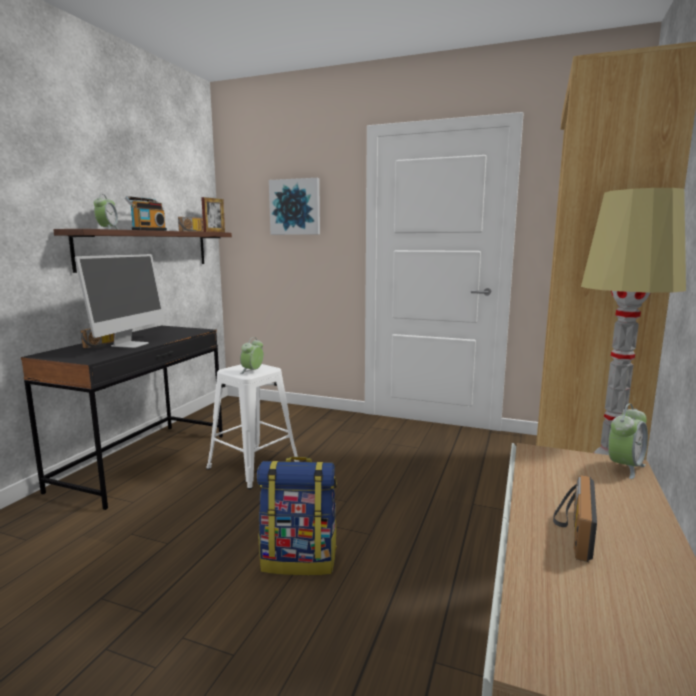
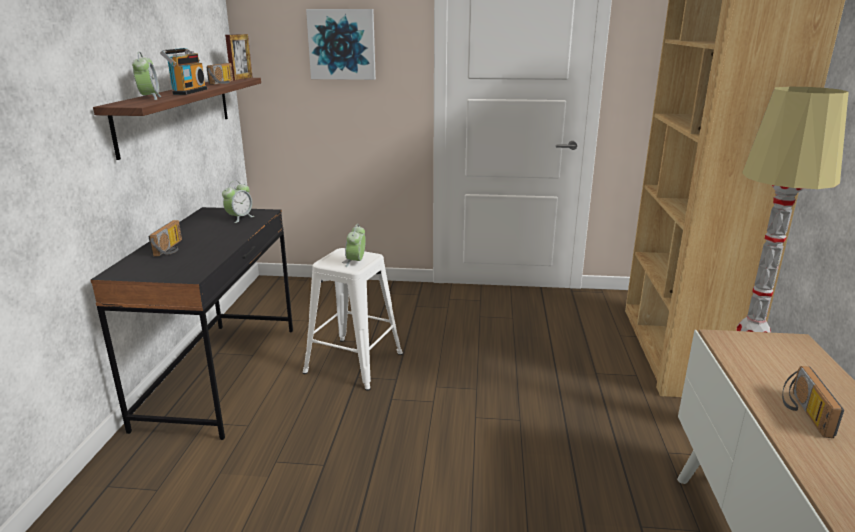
camera: 15 degrees left, 10 degrees up
monitor [75,254,165,348] -> none
backpack [257,457,337,575] -> none
alarm clock [608,403,648,479] -> alarm clock moved to [222,181,254,223]

